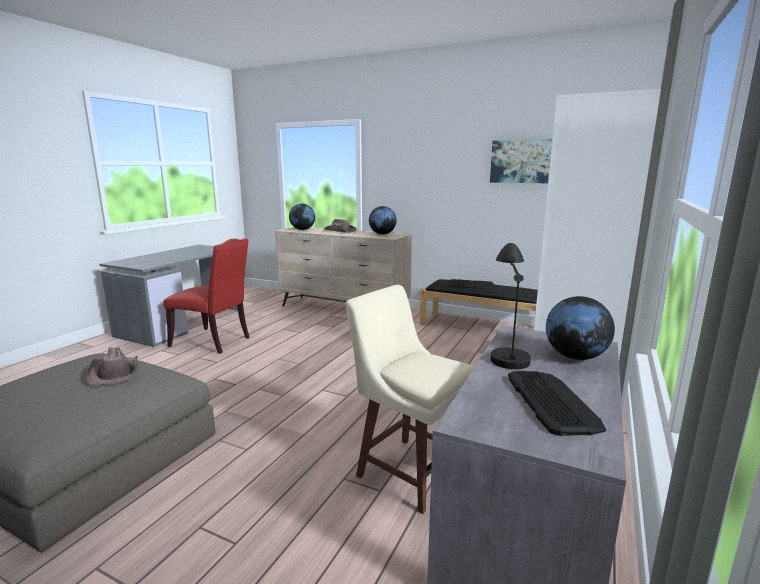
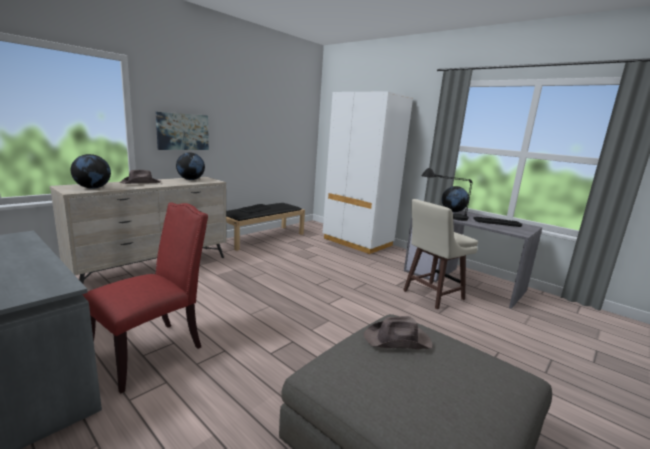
camera: 75 degrees left, 0 degrees up
picture [490,139,552,183] -> picture moved to [156,112,209,150]

